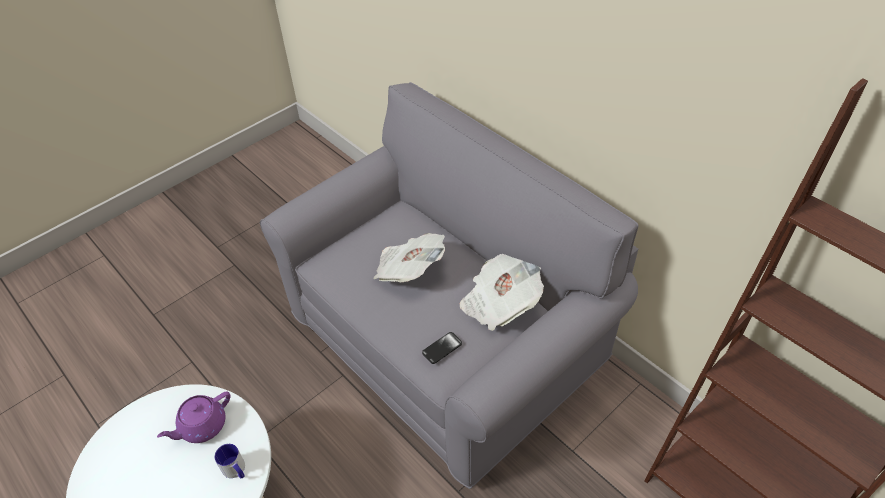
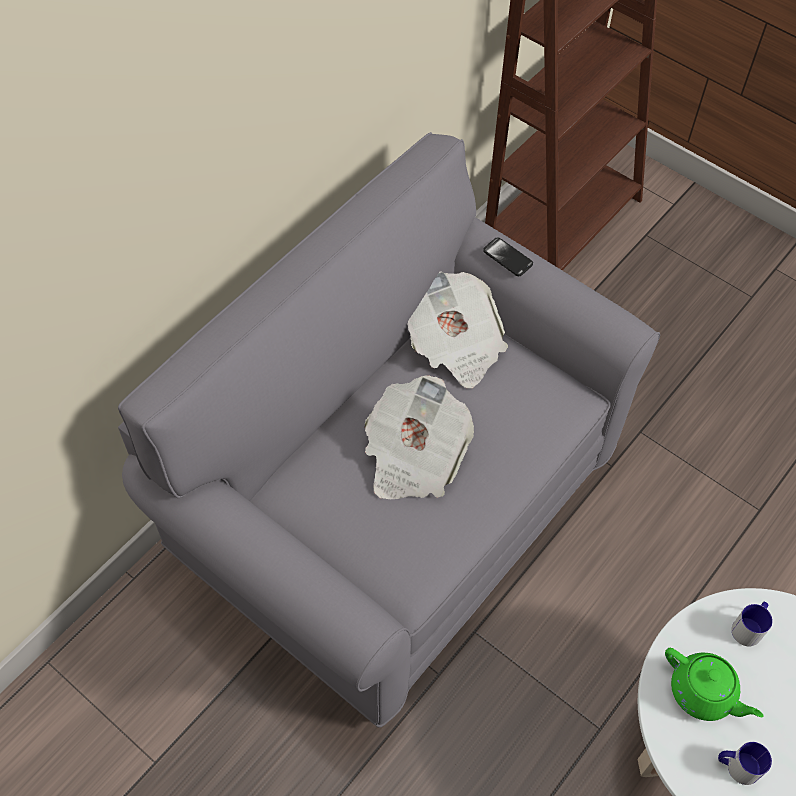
camera: 100 degrees left, 10 degrees up
purple teapot [157,391,231,443] -> green teapot [665,648,764,721]
phone [422,332,462,364] -> phone moved to [483,237,533,276]
none -> mug [718,742,772,785]

